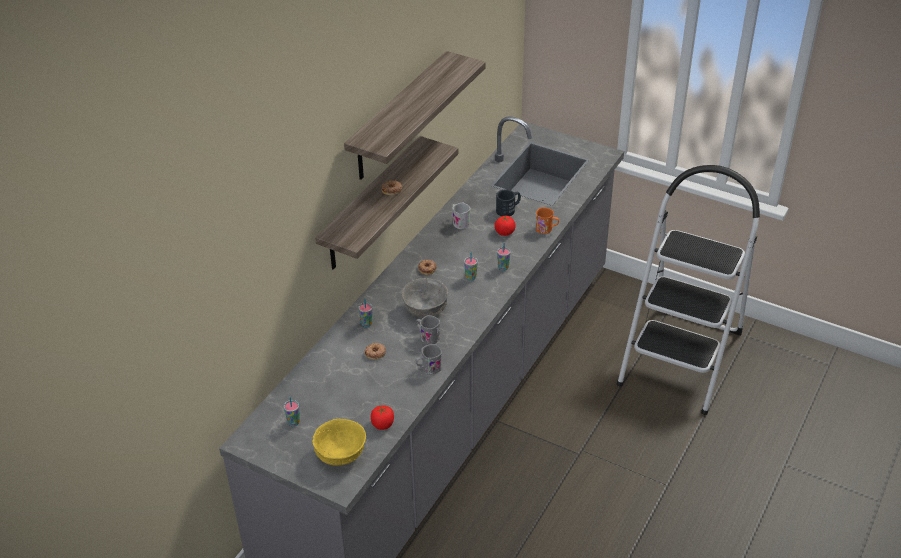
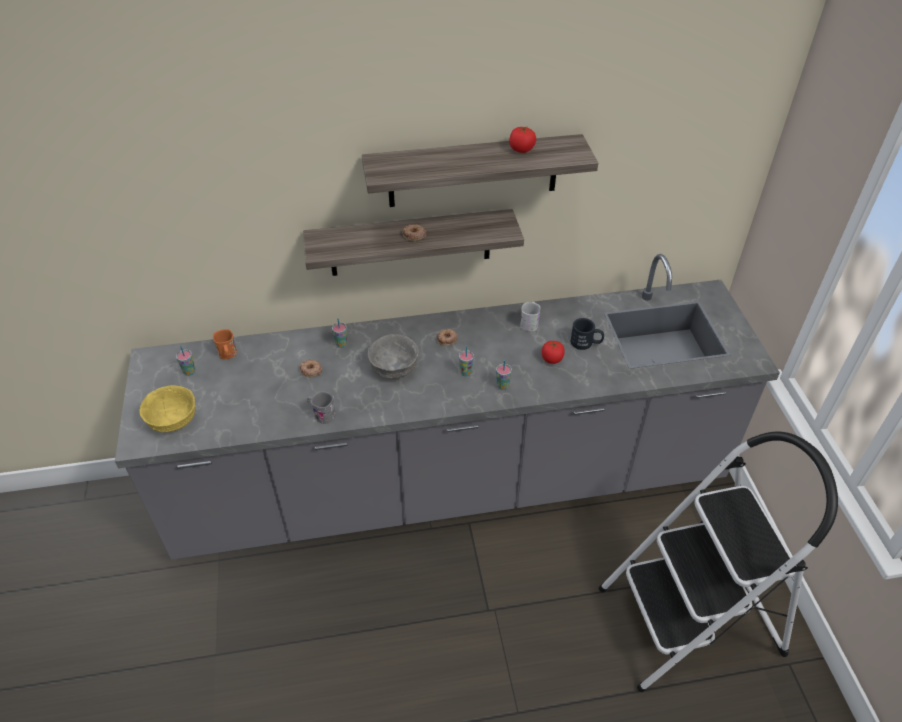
camera: 50 degrees right, 5 degrees up
tomato [371,405,394,430] -> tomato moved to [509,127,536,153]
grey mug [416,315,440,345] -> none
orange mug [536,207,559,234] -> orange mug moved to [213,329,237,359]

